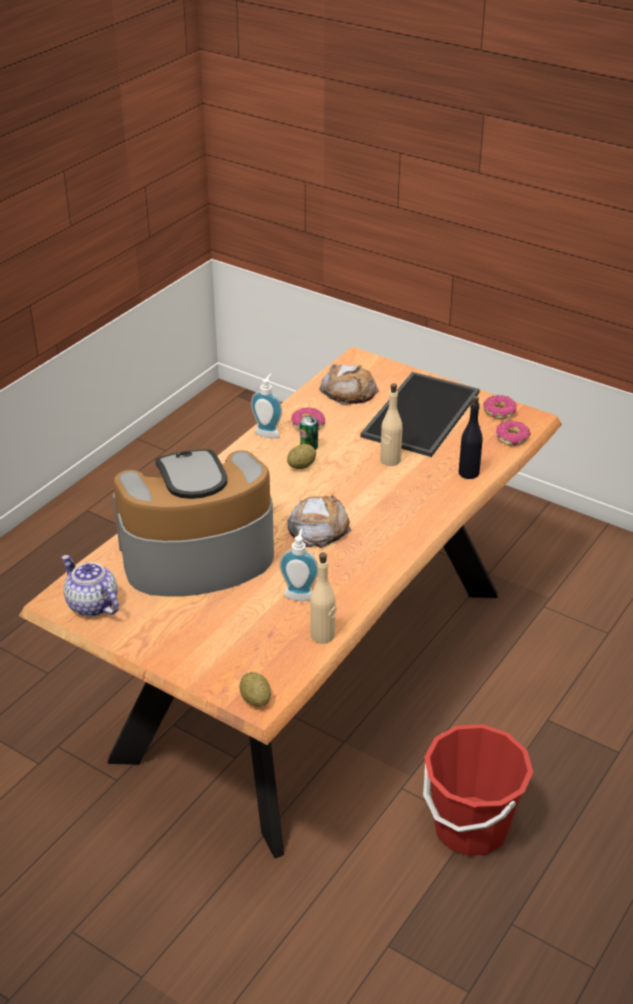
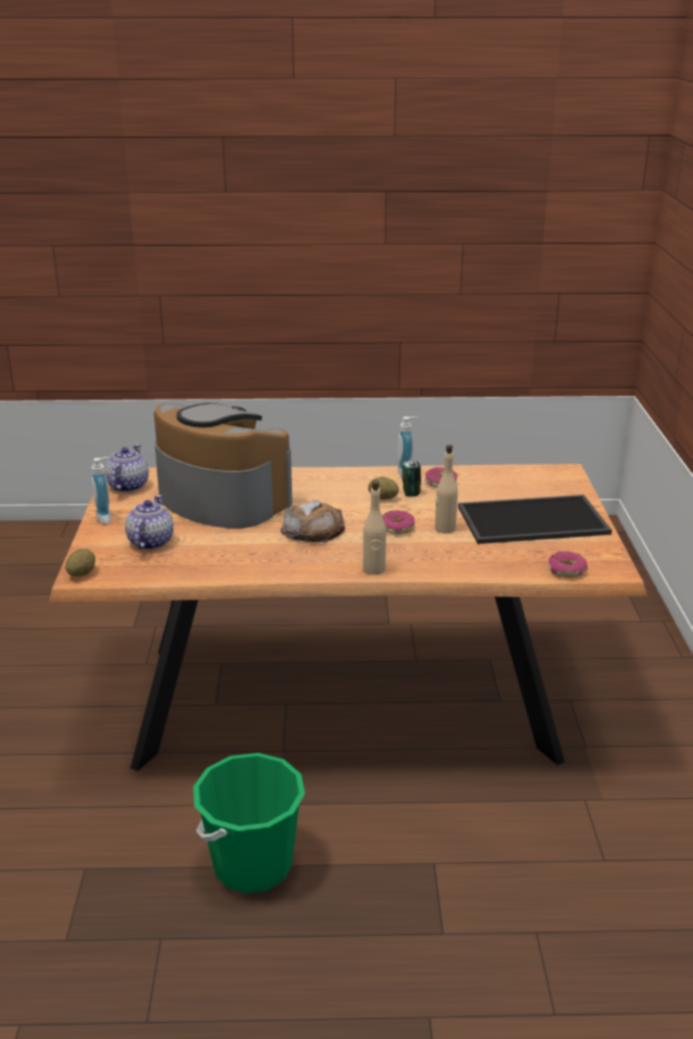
camera: 55 degrees right, 10 degrees down
soap dispenser [279,529,318,601] -> soap dispenser moved to [91,457,111,524]
beige bottle [310,552,336,644] -> beige bottle moved to [363,481,386,575]
bread [319,364,379,405] -> none
red bucket [423,724,533,856] -> green bucket [193,753,305,894]
black bottle [459,396,482,479] -> none
donut [483,395,517,419] -> donut moved to [382,510,415,534]
none -> teapot [125,495,174,550]

